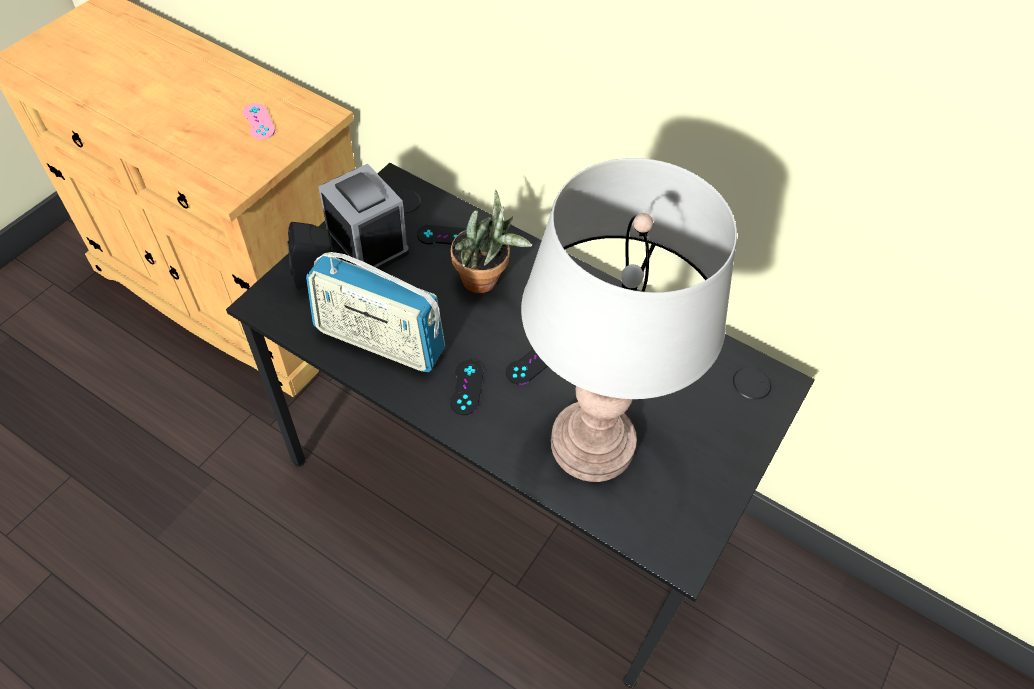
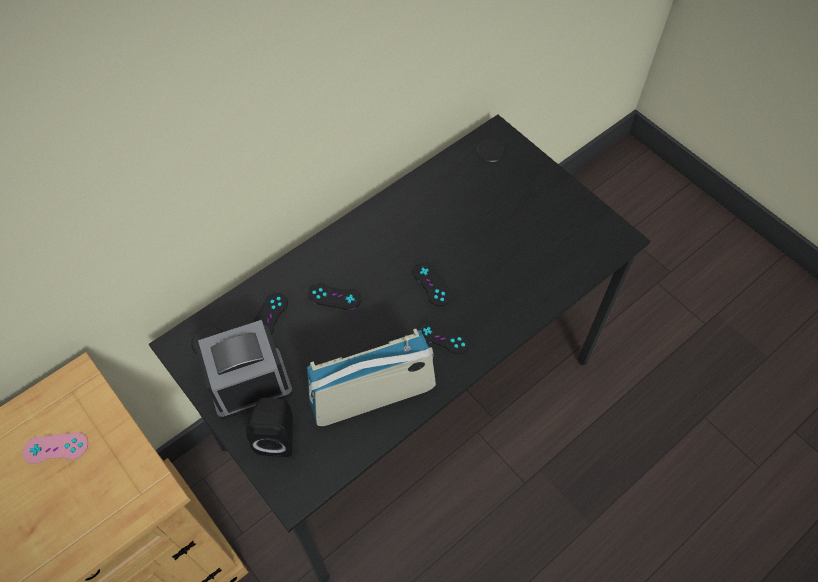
camera: 70 degrees left, 5 degrees up
radio [306,252,445,372] -> radio turned 150 degrees counterclockwise [307,329,436,426]
potted plant [451,190,532,293] -> black game controller [308,283,361,310]
grey table lamp [521,158,737,482] -> none

